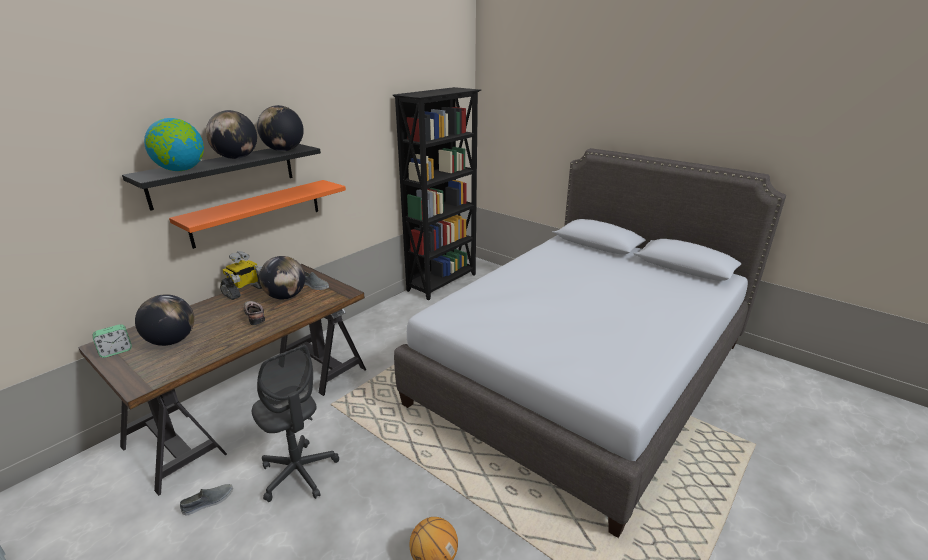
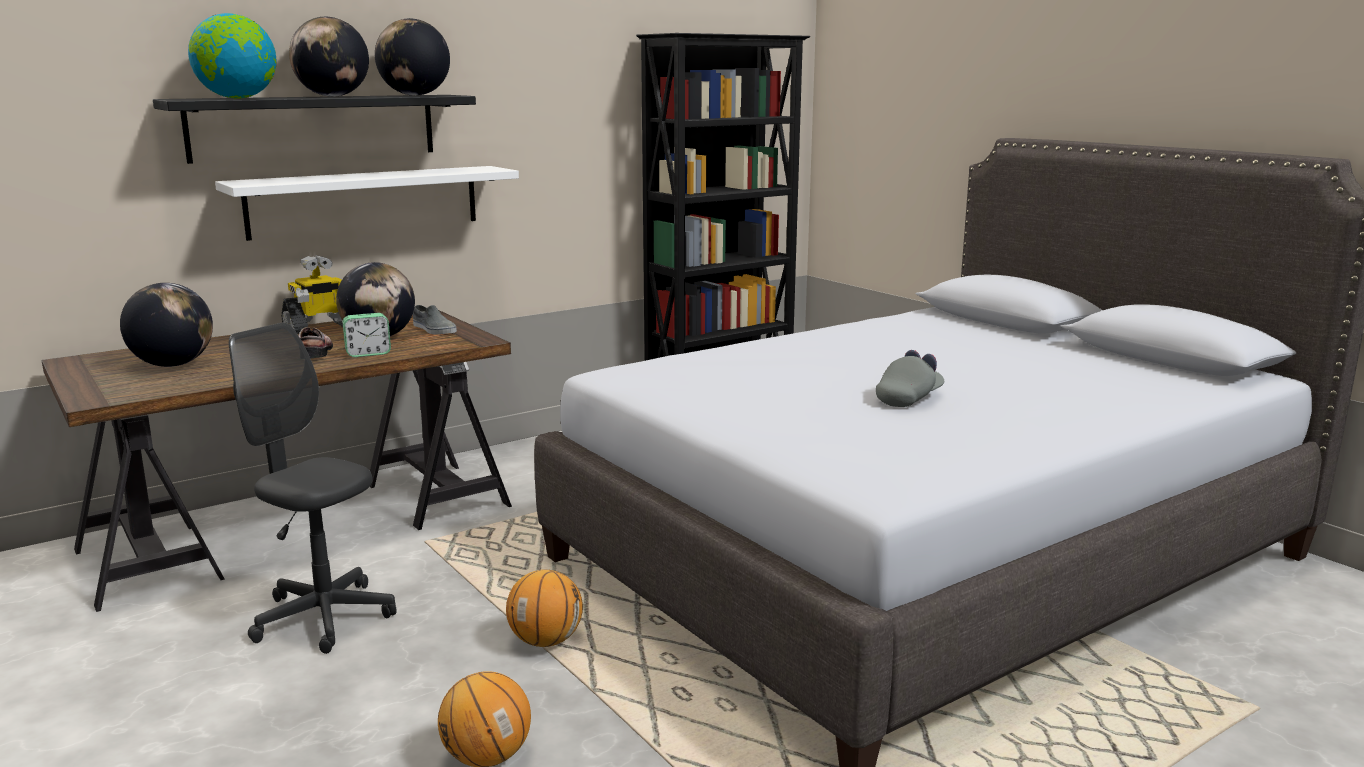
camera: 15 degrees right, 10 degrees down
alarm clock [93,324,132,358] -> alarm clock moved to [343,313,391,357]
orange shelf [169,180,346,249] -> white shelf [215,166,519,241]
grey shoe [180,484,233,516] -> none
grey office chair [252,345,339,502] -> grey office chair turned 150 degrees clockwise [229,323,397,654]
none -> basketball [506,569,583,647]
none -> grey cap [876,350,944,407]

